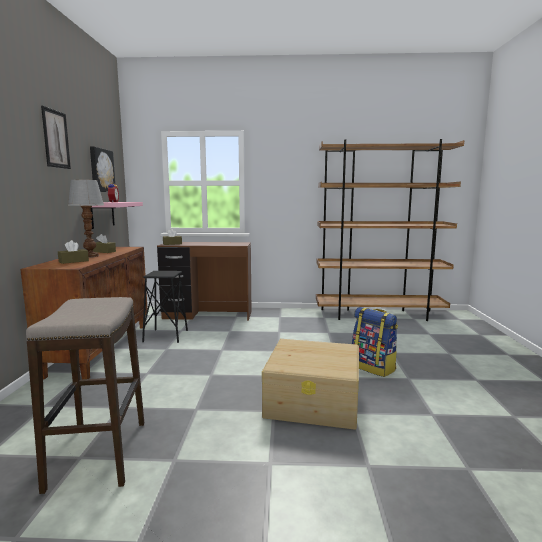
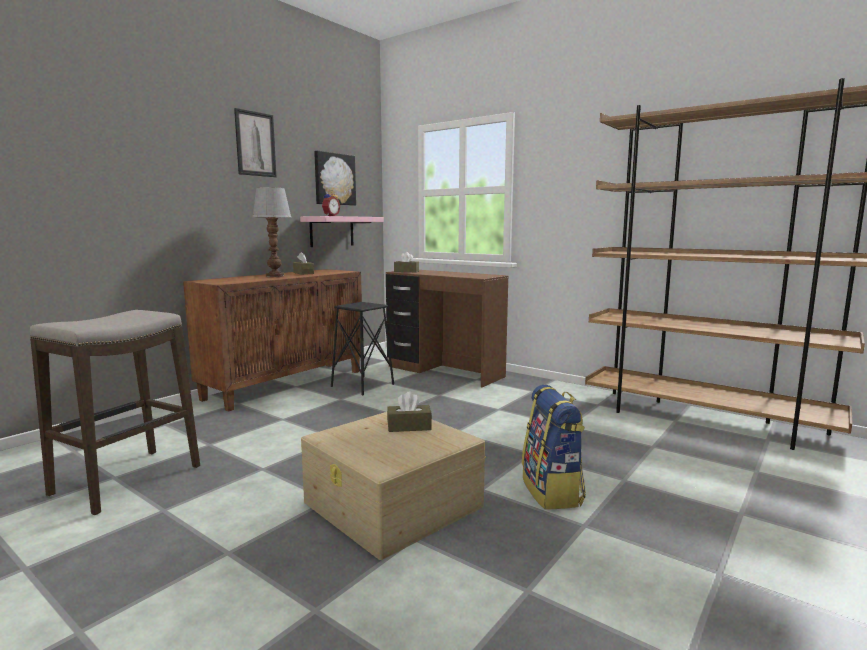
camera: 35 degrees right, 0 degrees up
brown tissue box [58,240,89,264] -> brown tissue box moved to [387,391,432,432]

